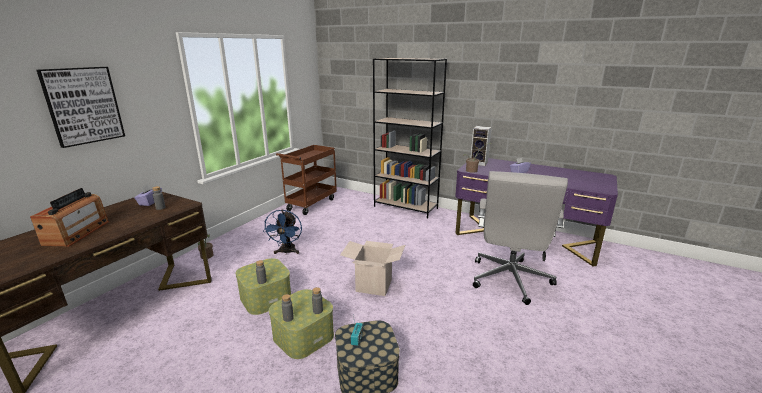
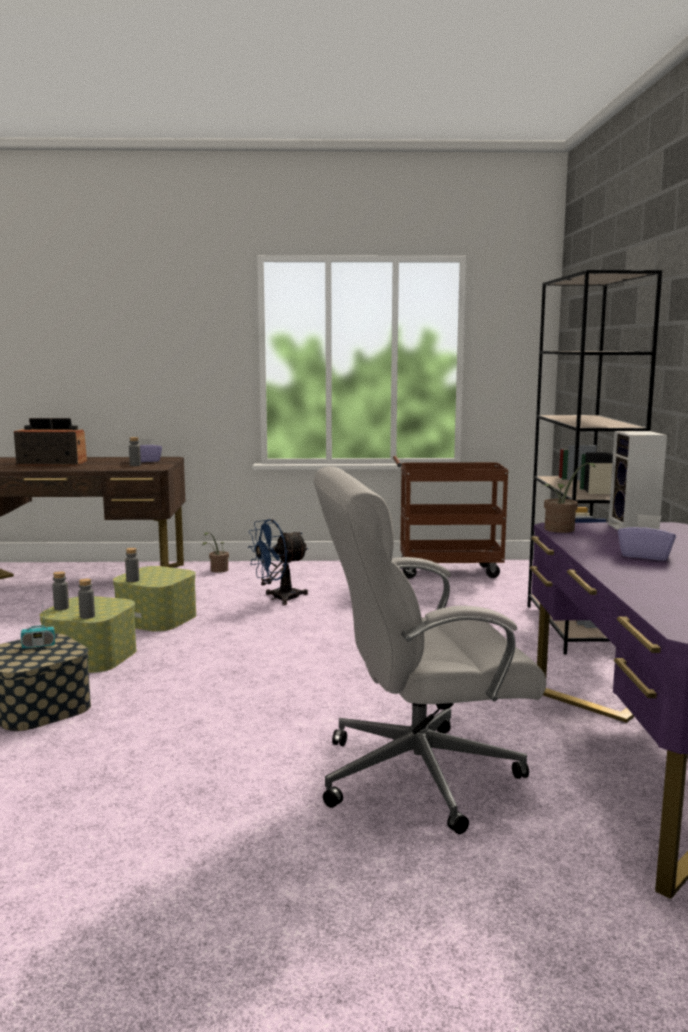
camera: 60 degrees right, 10 degrees down
radio [30,188,109,247] -> radio turned 150 degrees counterclockwise [14,418,87,466]
picture [36,67,125,148] -> none
cardboard box [340,241,405,296] -> none

